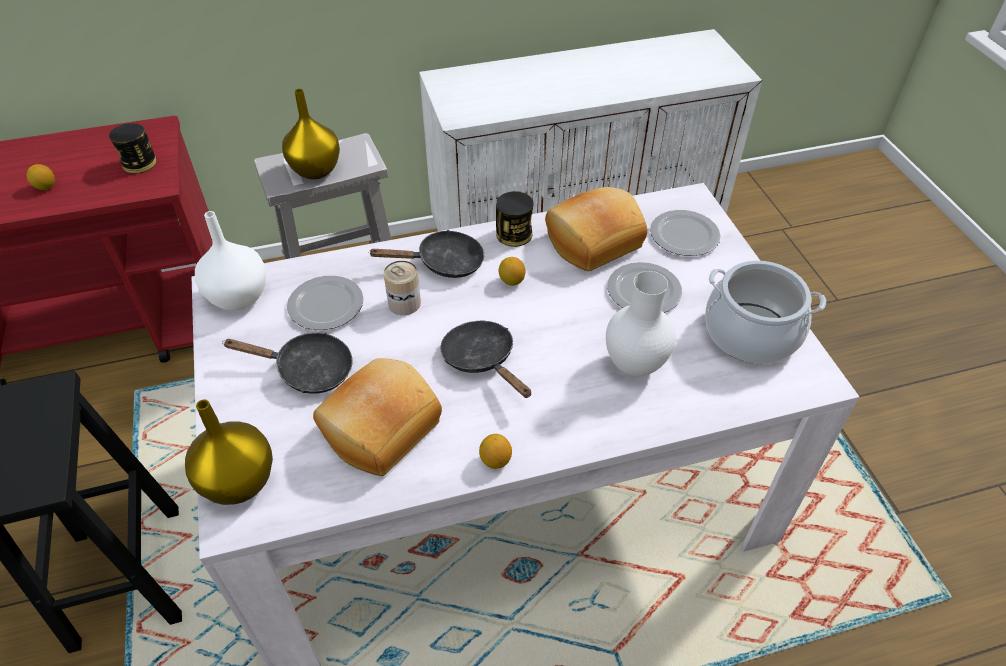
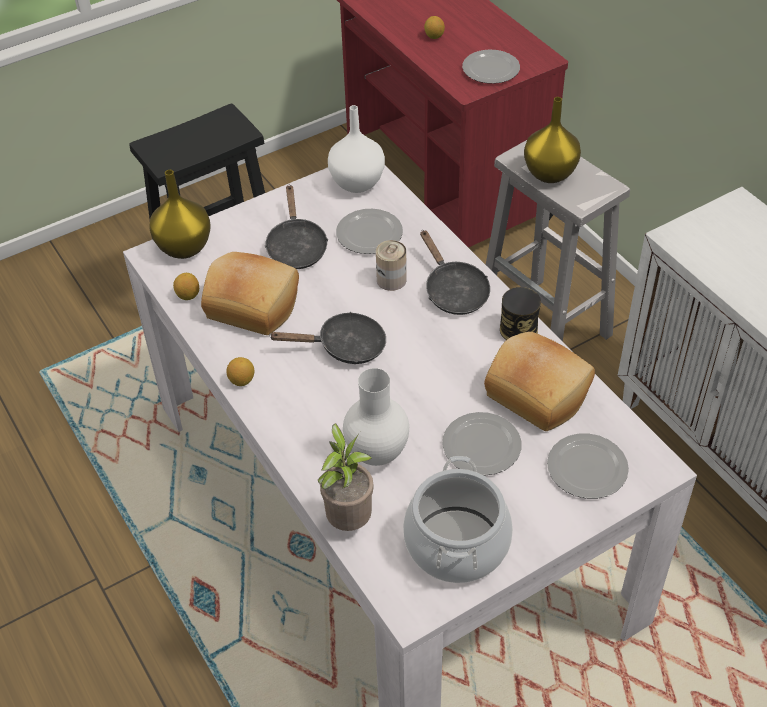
camera: 75 degrees right, 0 degrees up
can [109,123,157,174] -> plate [462,50,520,84]
black frying pan [440,321,531,398] -> black frying pan turned 45 degrees clockwise [269,312,386,364]
lemon [499,257,526,286] -> lemon moved to [173,273,199,300]
none -> potted plant [318,423,374,531]

